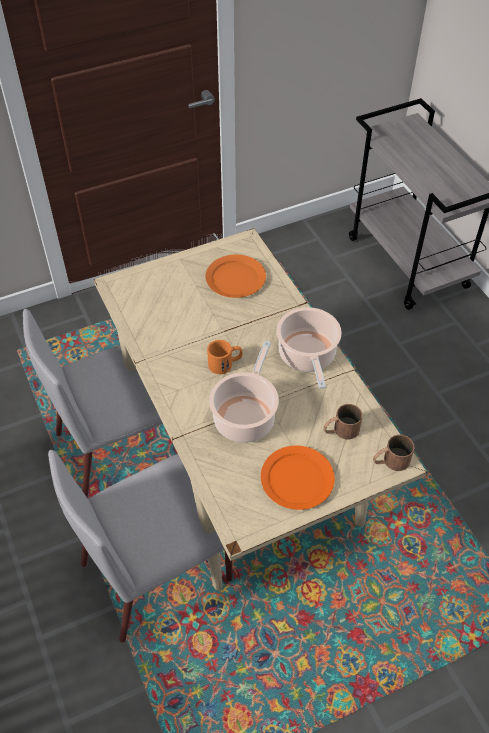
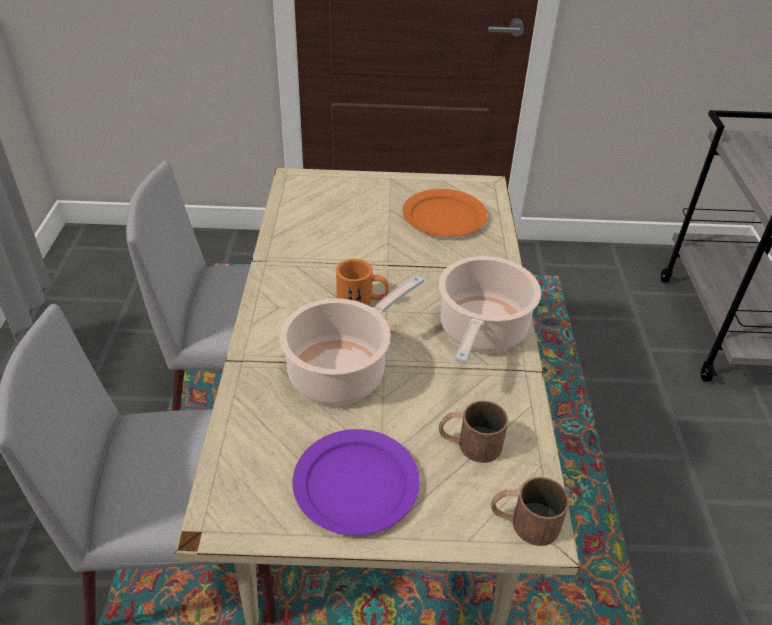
camera: 25 degrees right, 10 degrees down
orange plate [261,445,335,510] -> purple plate [293,429,420,535]

